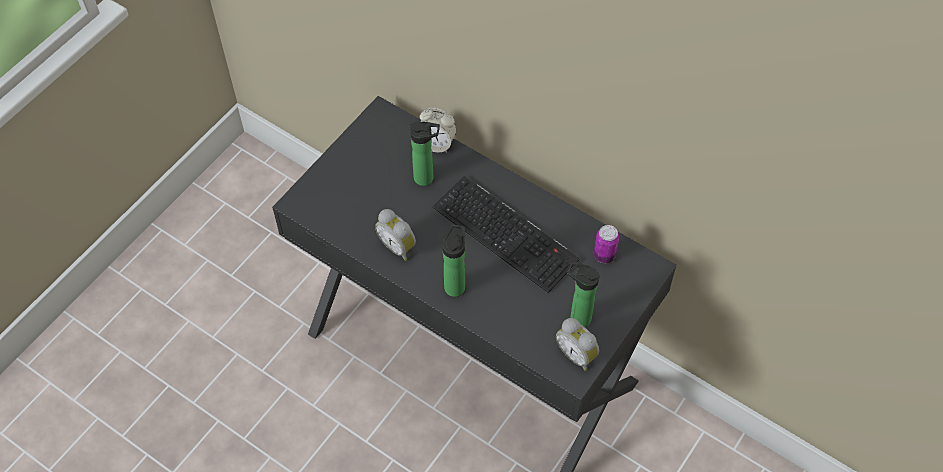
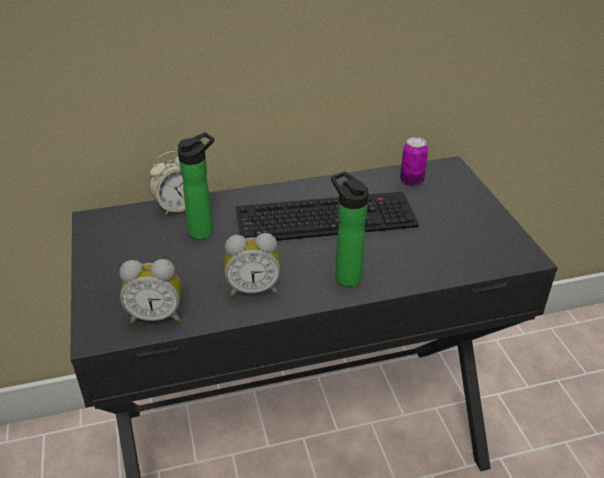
camera: 50 degrees left, 20 degrees down
alarm clock [556,318,599,371] -> alarm clock moved to [119,259,182,324]
bottle [567,262,600,327] -> none

